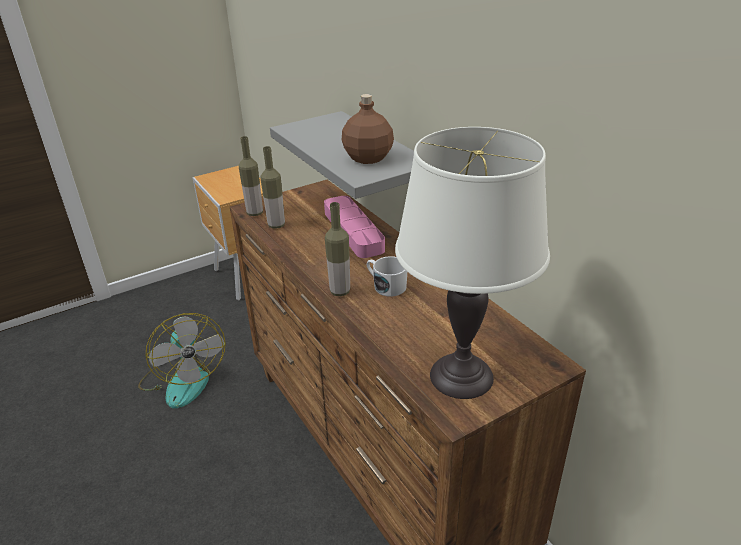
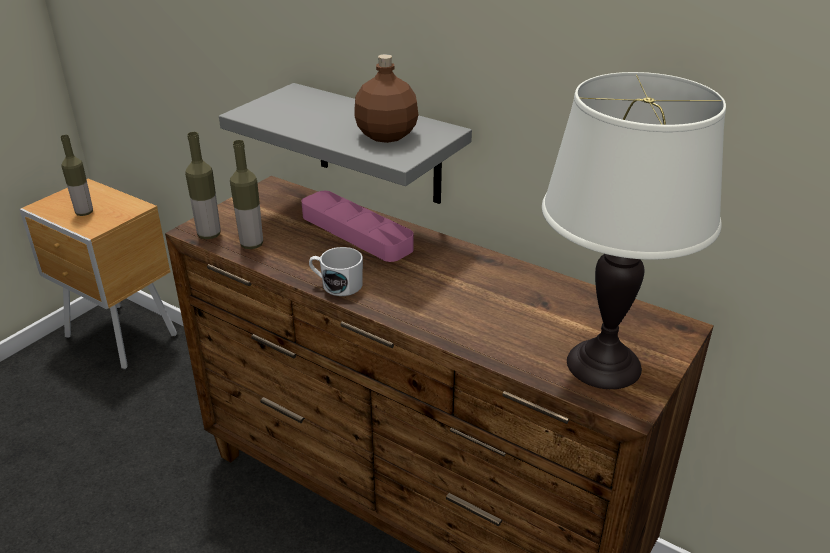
camera: 25 degrees left, 0 degrees up
fan [138,313,226,409] -> none
bottle [325,202,350,296] -> bottle moved to [61,135,93,216]
white mug [367,256,407,297] -> white mug moved to [309,247,363,296]

